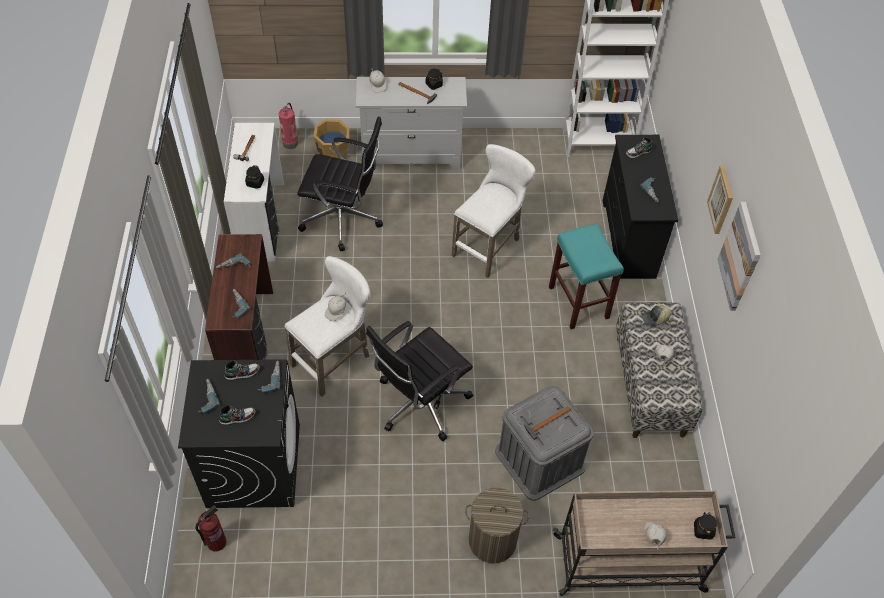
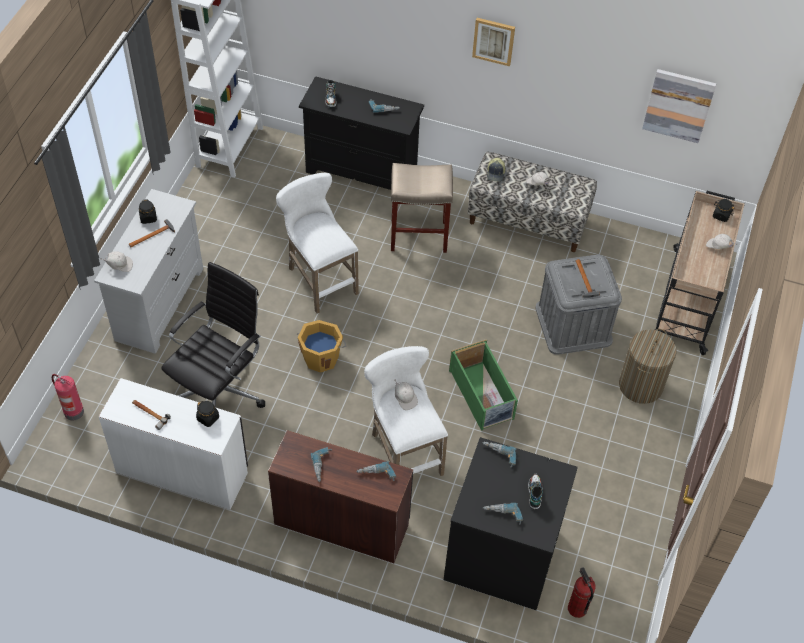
camera: 70 degrees left, 0 degrees up
shoe [224,360,260,380] -> none
orange bucket [314,119,349,159] -> orange bucket moved to [297,320,347,373]
black office chair [366,321,473,441] -> green storage box [449,339,518,431]
turquoise stool [549,224,624,329] -> beige stool [391,163,453,253]
picture [717,202,761,311] -> picture moved to [642,69,716,143]

